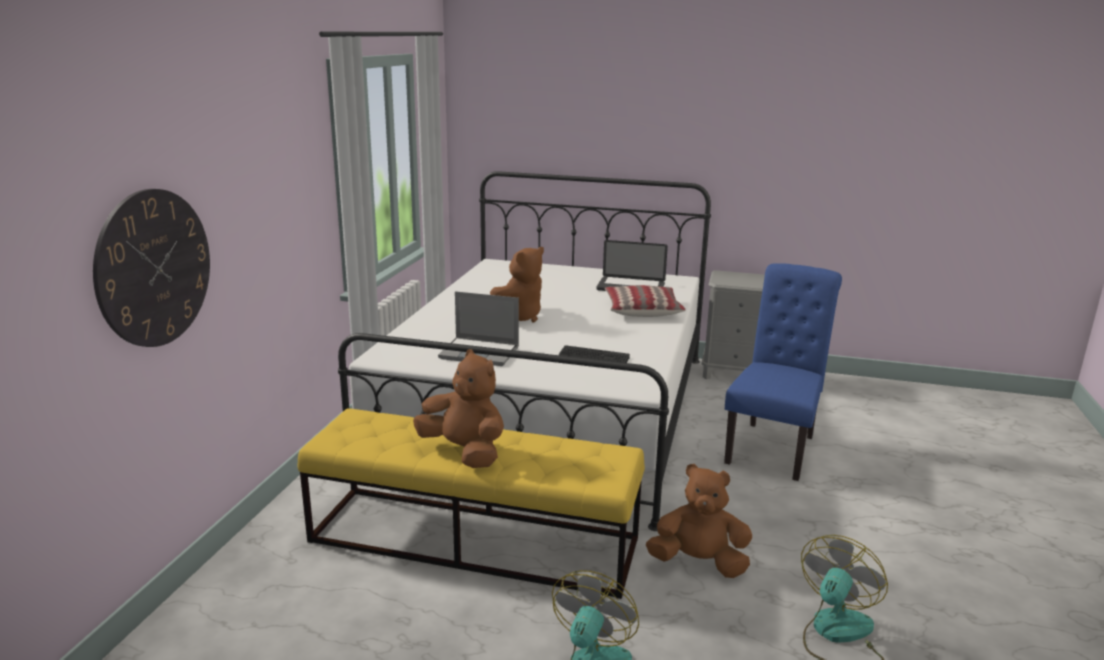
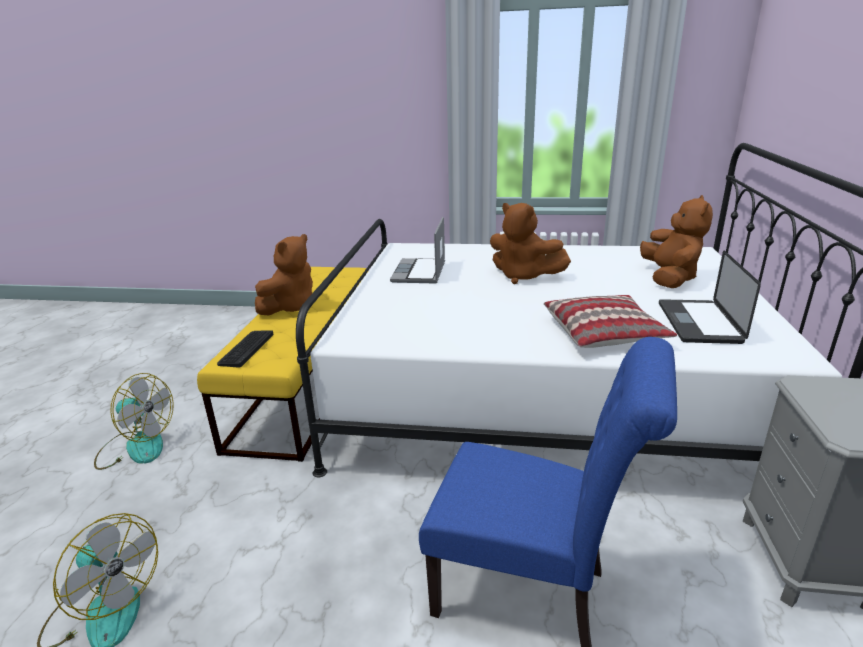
camera: 85 degrees right, 5 degrees up
wall clock [93,189,210,347] -> none
keyboard [559,346,630,363] -> keyboard moved to [217,330,274,368]
brown plush toy [646,464,752,578] -> brown plush toy moved to [640,195,713,288]

